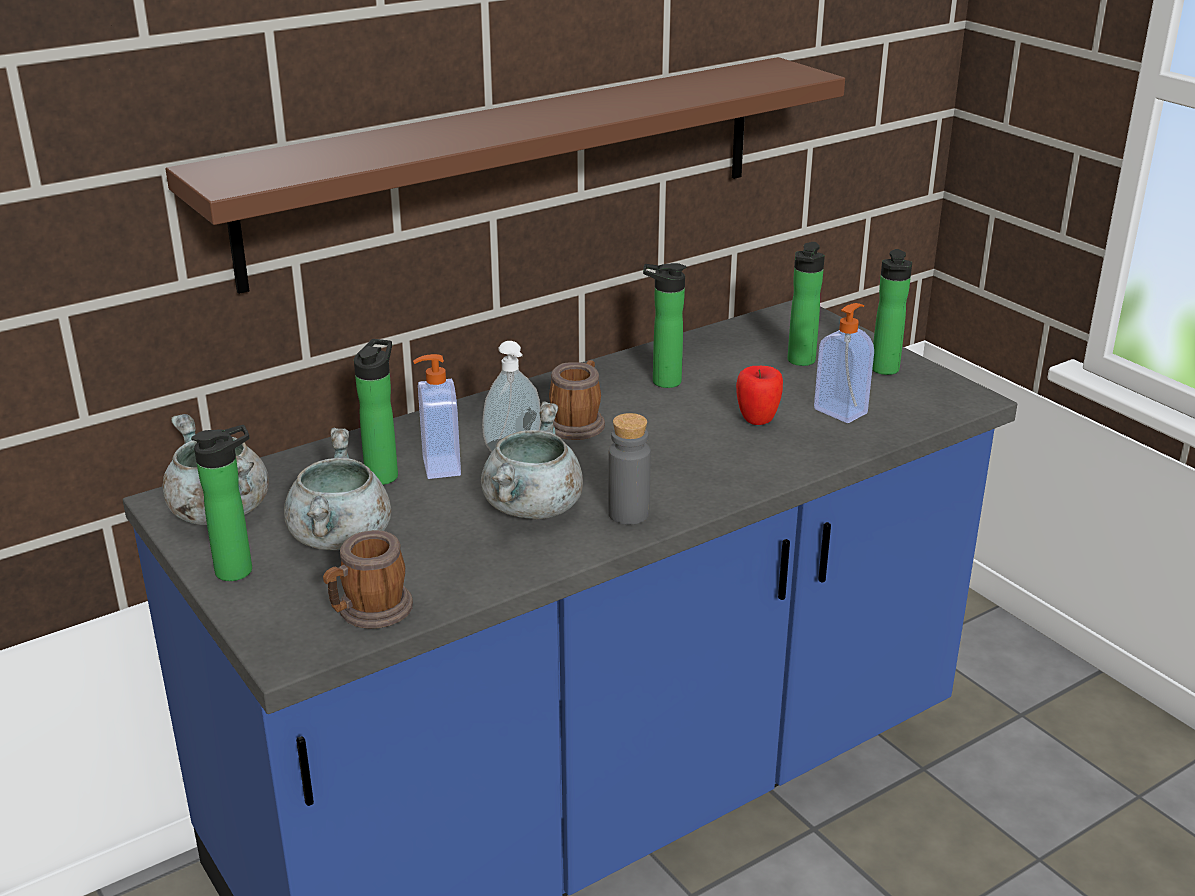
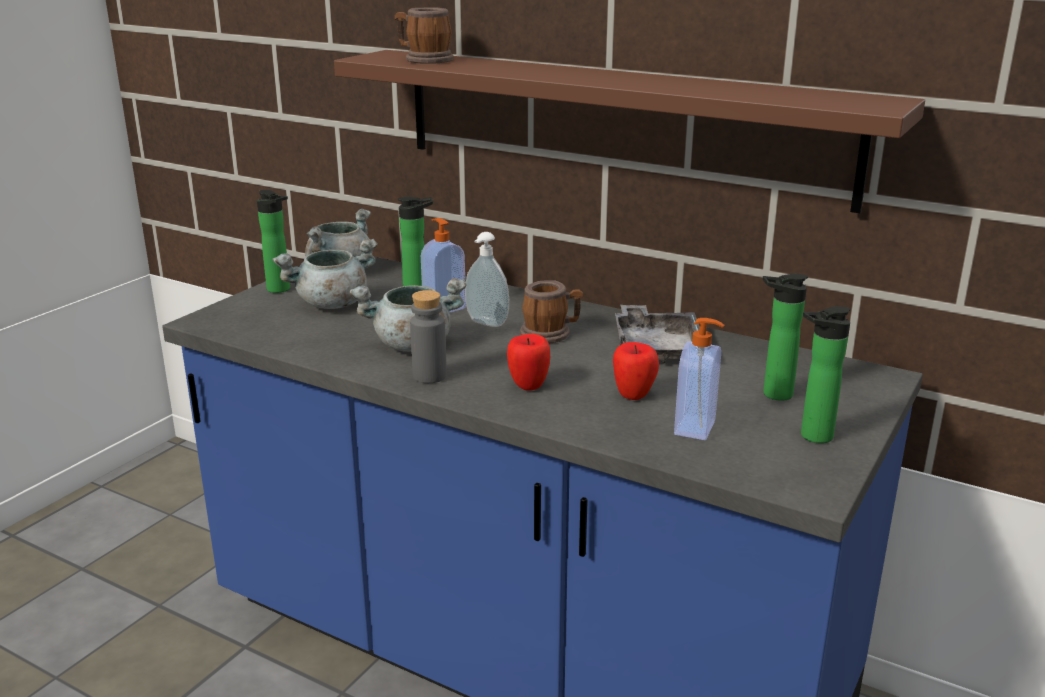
camera: 65 degrees right, 5 degrees down
mug [323,530,413,629] -> mug moved to [395,7,454,64]
bottle [643,263,687,388] -> grey tray [615,305,700,364]
none -> apple [507,334,550,391]

